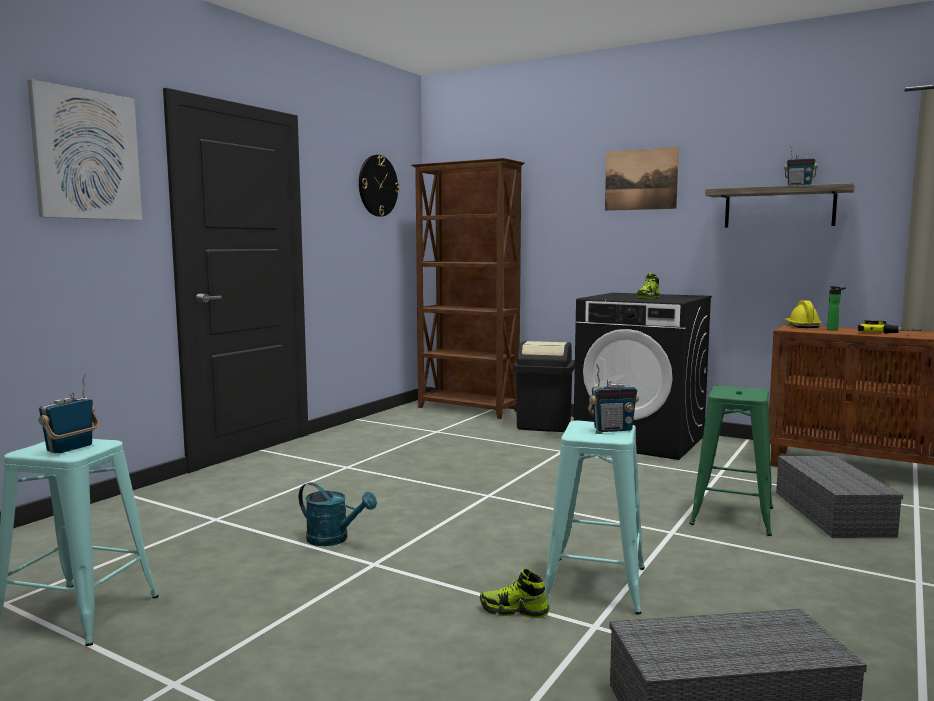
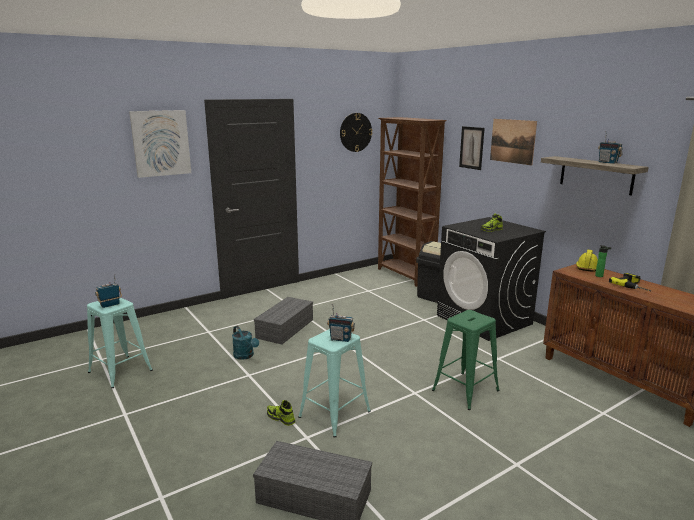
camera: 25 degrees right, 10 degrees up
grey storage box [776,456,903,538] -> grey storage box moved to [254,297,313,344]
none -> picture [459,126,485,170]

